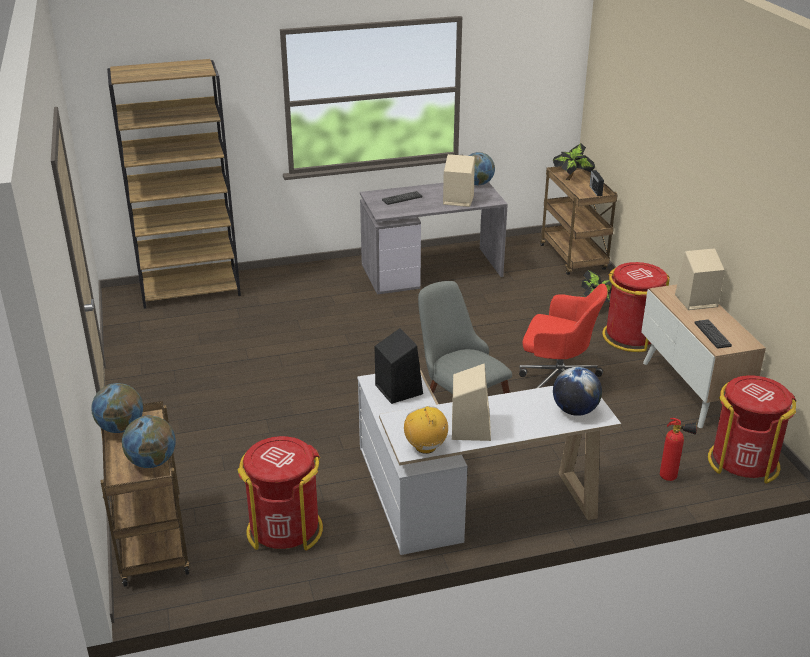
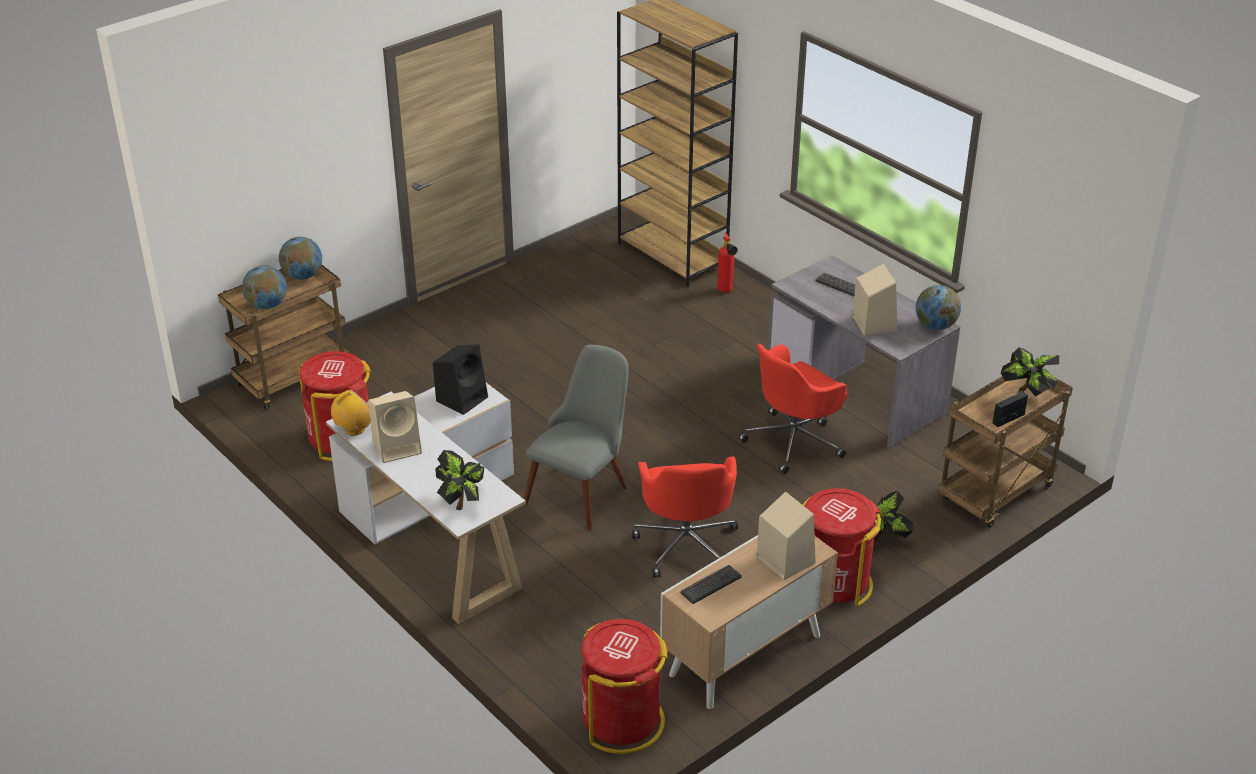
camera: 65 degrees right, 5 degrees up
globe [553,367,602,416] -> potted plant [435,450,484,510]
fire extinguisher [660,418,697,481] -> fire extinguisher moved to [717,232,738,292]
none -> red office chair [738,344,848,474]

